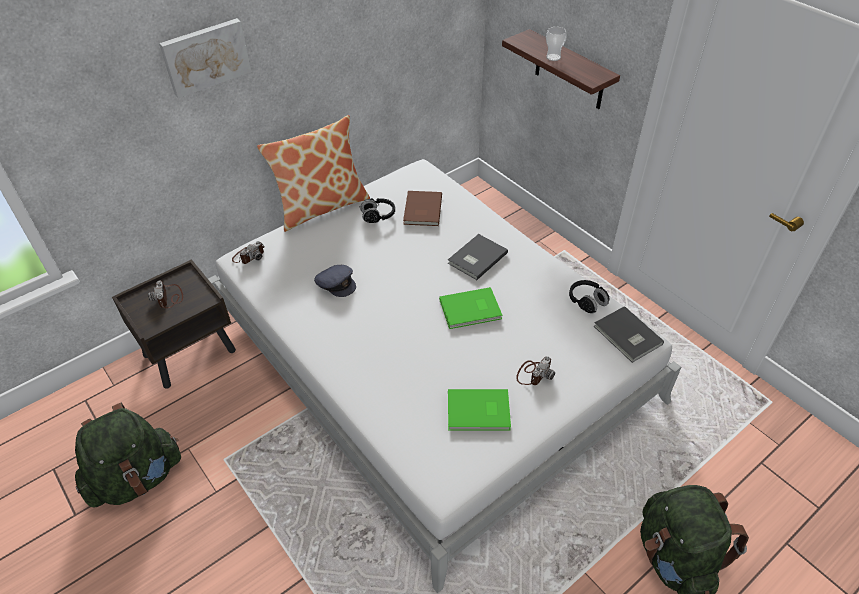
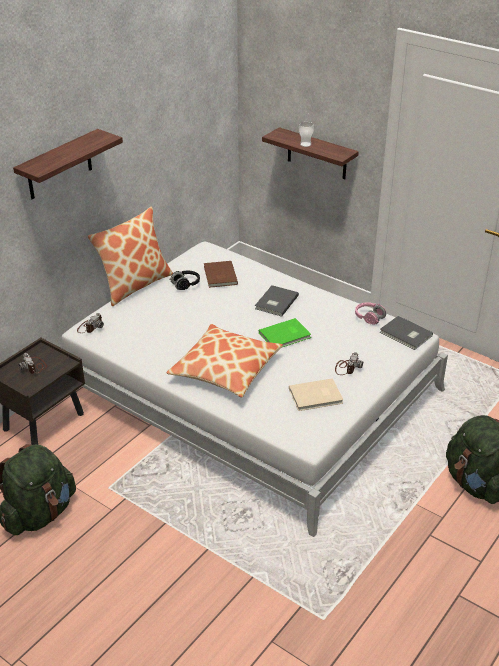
camera: 15 degrees left, 10 degrees down
picture [159,18,251,98] -> shelf [13,129,123,199]
grey cap [314,265,356,297] -> none
green book [448,389,511,431] -> beige book [289,378,344,411]
black headphones [569,280,609,313] -> pink headphones [355,302,386,324]
none -> pillow [166,324,283,398]

